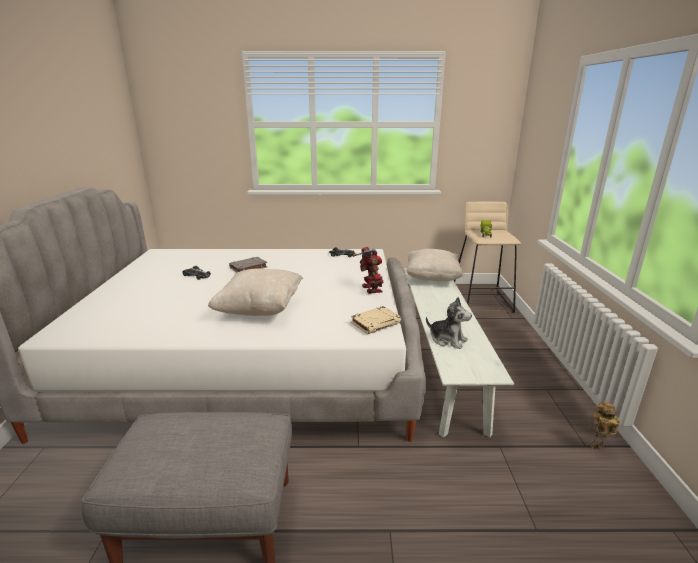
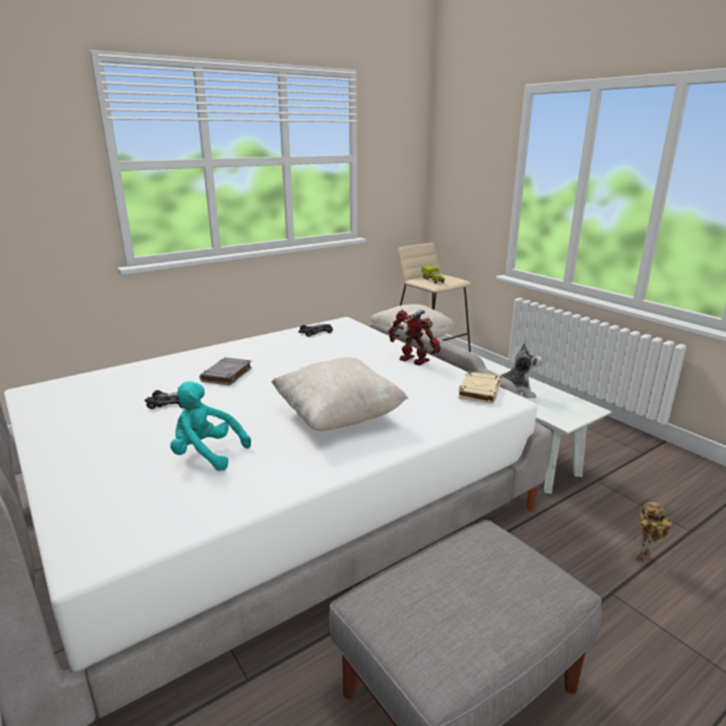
camera: 35 degrees left, 0 degrees up
toy robot [588,402,620,450] -> toy robot moved to [634,501,672,562]
none -> turquoise plush toy [170,381,251,471]

